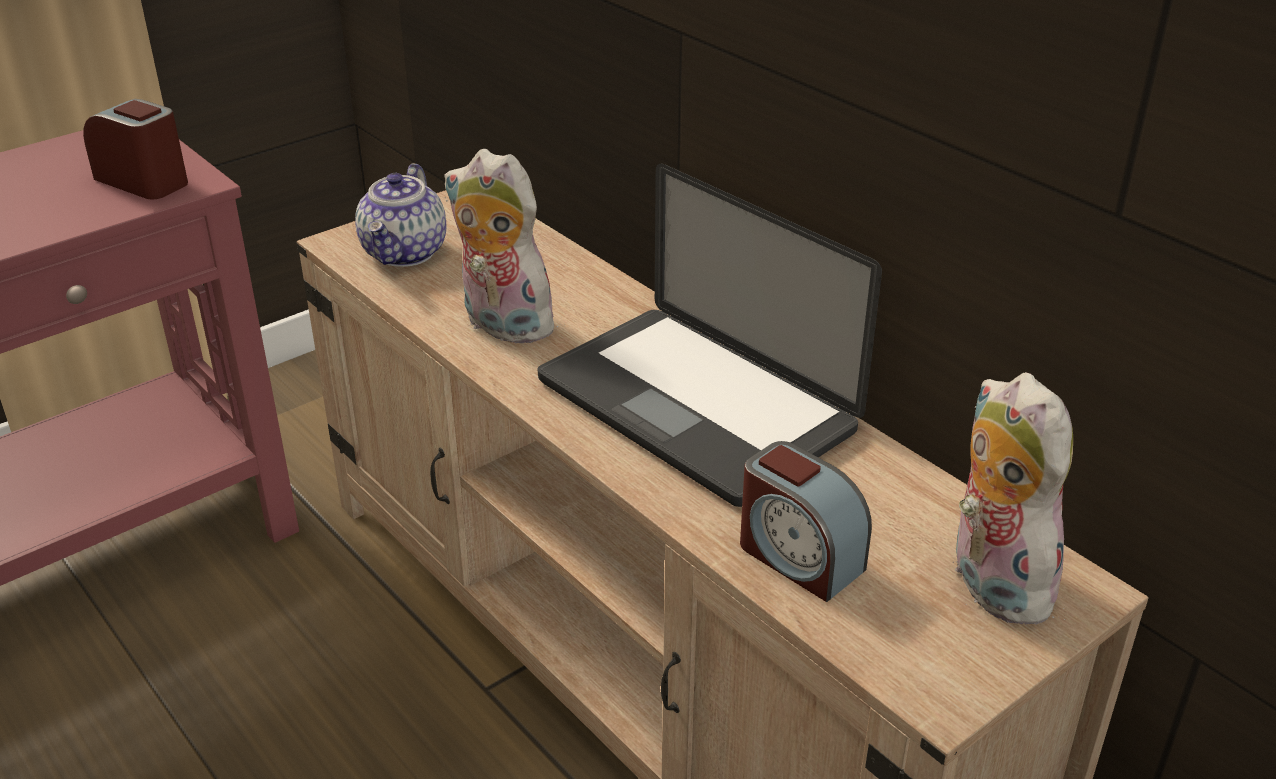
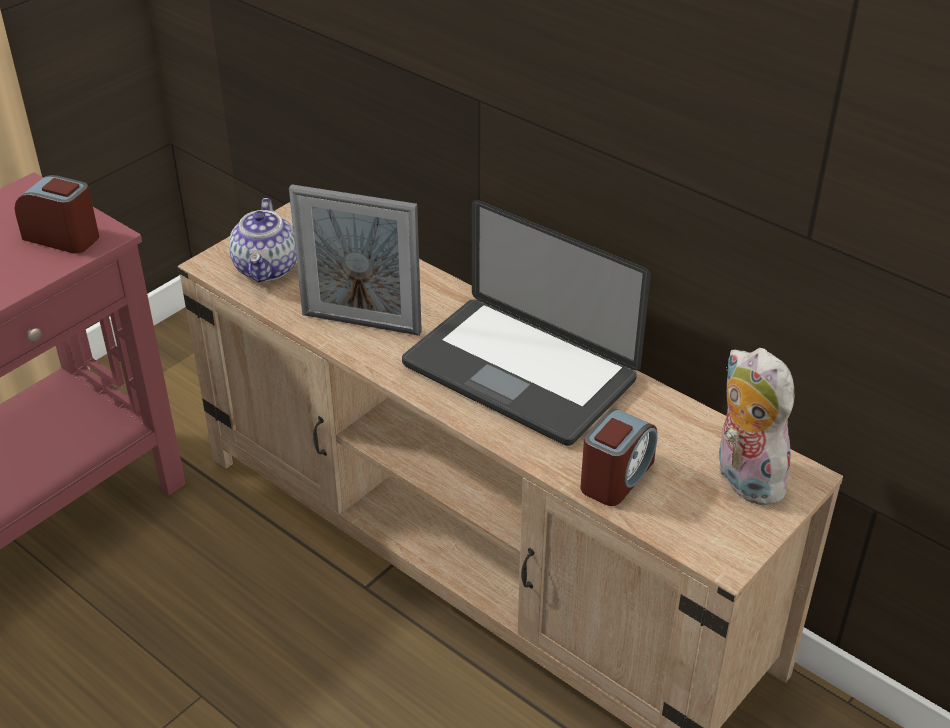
camera: 10 degrees left, 5 degrees up
plush toy [445,149,562,345] -> picture frame [289,184,422,336]
alarm clock [740,441,872,602] -> alarm clock turned 90 degrees counterclockwise [580,409,658,506]

